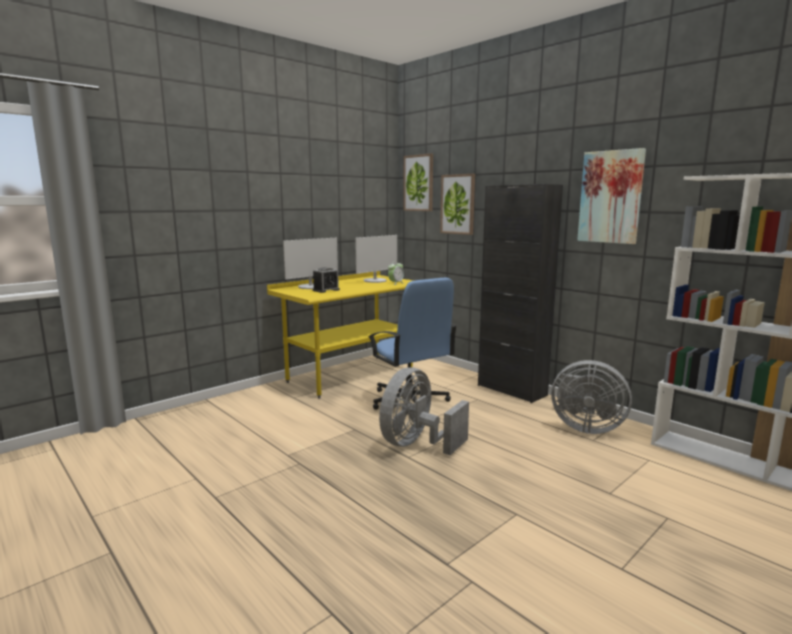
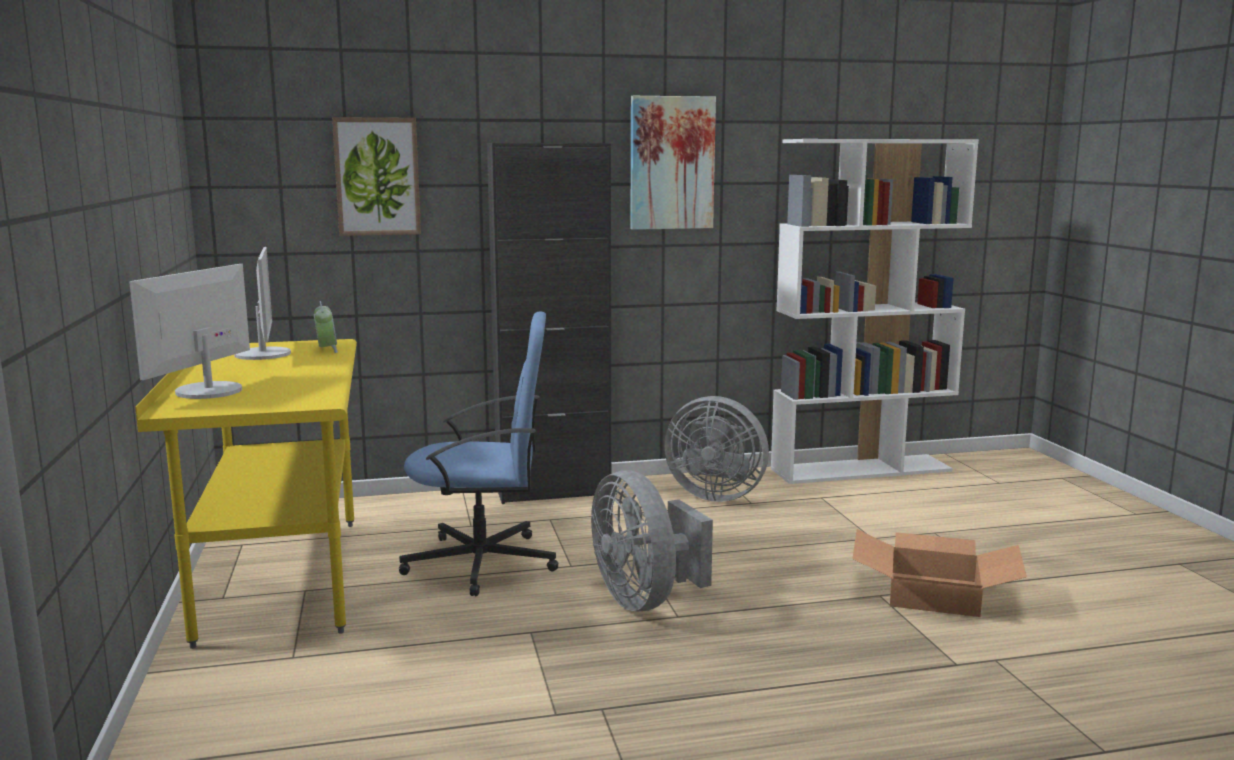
camera: 60 degrees left, 0 degrees up
monitor [283,238,338,289] -> monitor turned 150 degrees counterclockwise [129,264,250,399]
alarm clock [313,267,340,293] -> none
picture [403,154,433,211] -> none
grey fan [551,360,632,434] -> grey fan turned 60 degrees clockwise [664,396,769,502]
none -> cardboard box [852,529,1027,617]

